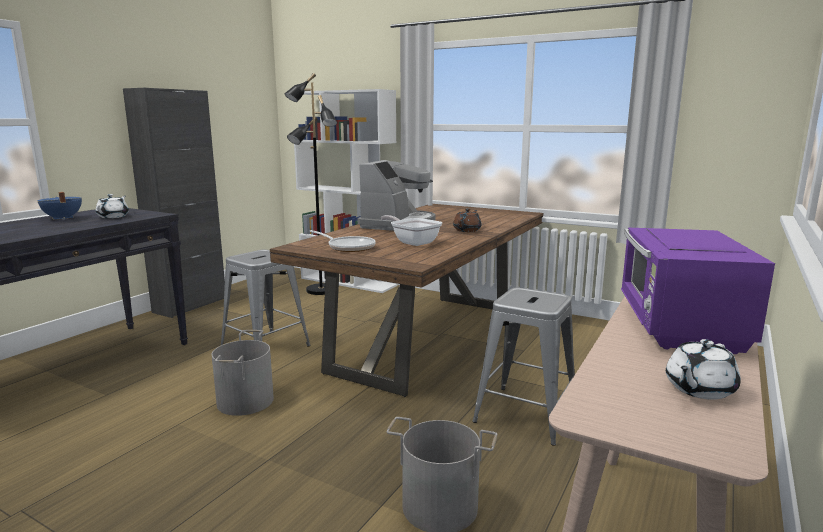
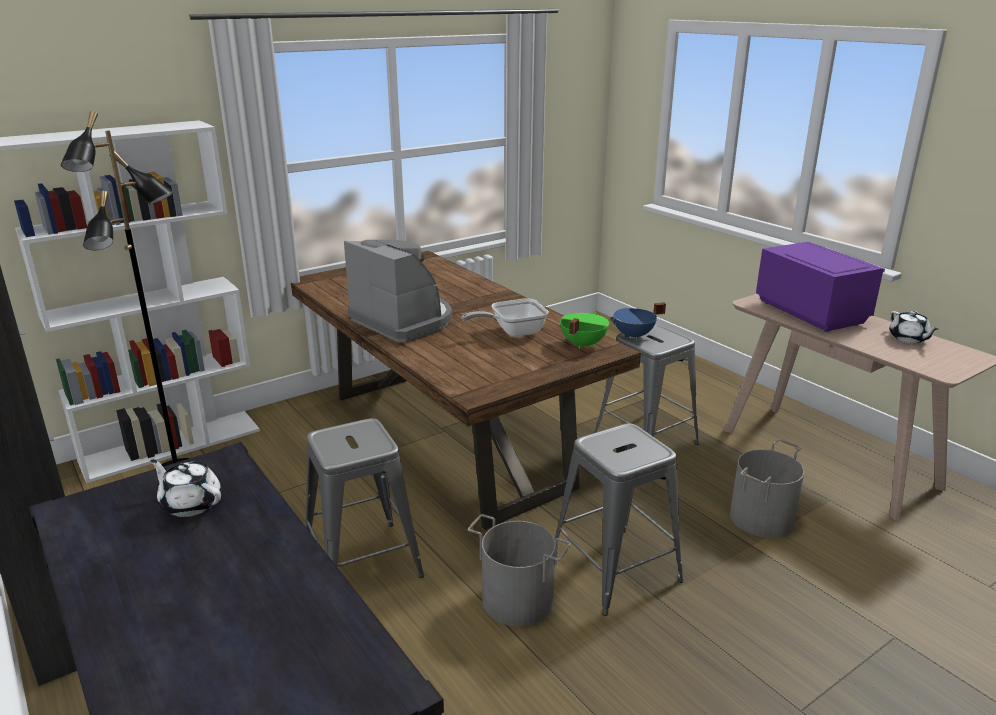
camera: 65 degrees left, 10 degrees up
blue cooking pot [37,192,82,220] -> blue cooking pot moved to [609,302,666,340]
frying pan [310,230,376,252] -> none
brown teapot [453,209,482,232] -> none
purple microwave [621,228,775,354] -> purple microwave turned 150 degrees counterclockwise [756,242,885,332]
none -> grey stool [555,423,684,616]
none -> green cooking pot [560,312,609,349]

